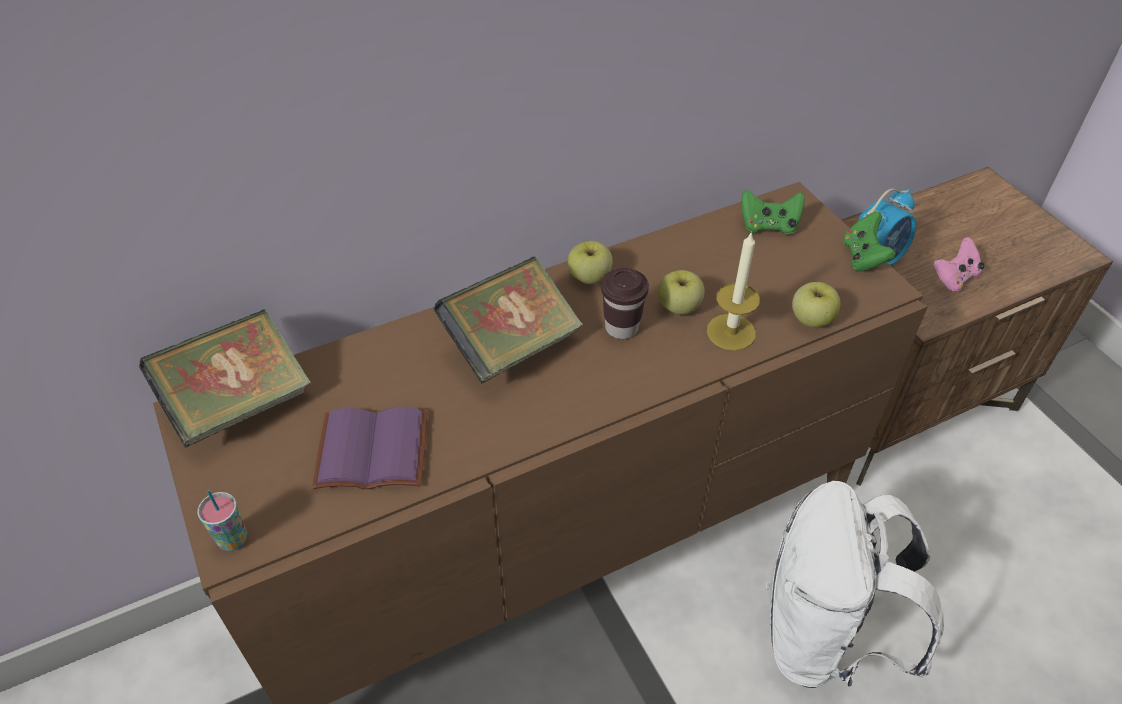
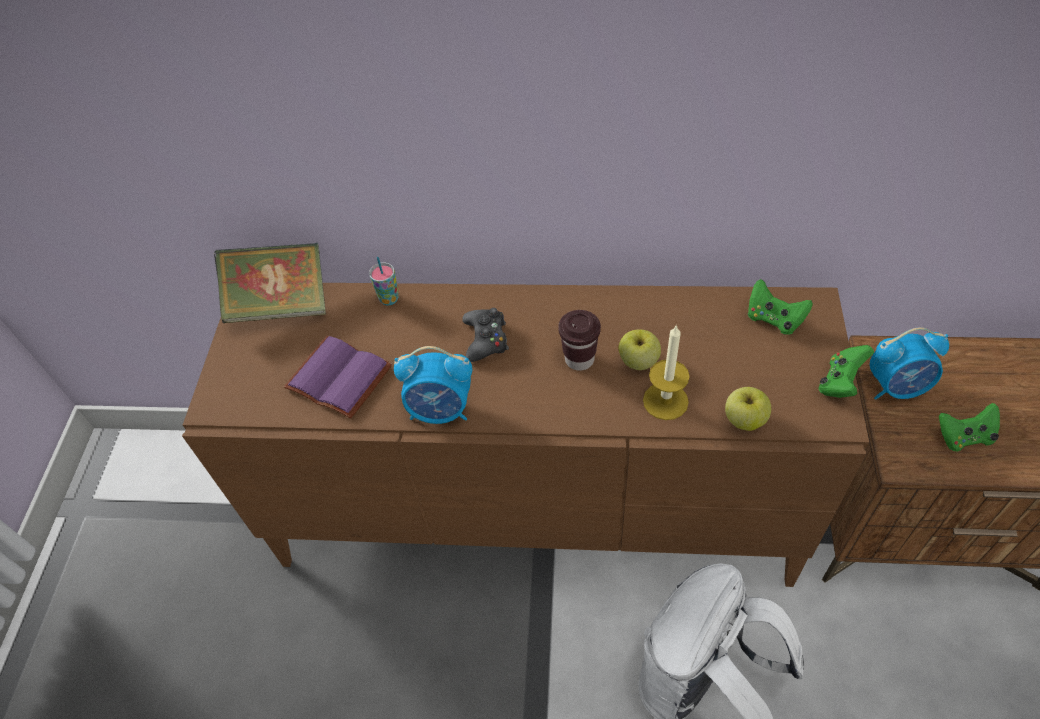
camera: 35 degrees right, 5 degrees up
cup [197,489,247,551] -> cup moved to [369,257,399,305]
book [433,256,583,384] -> black game controller [462,308,509,362]
apple [568,241,613,284] -> none
pink game controller [933,237,985,292] -> green game controller [939,403,1000,451]
none -> alarm clock [394,346,472,424]

